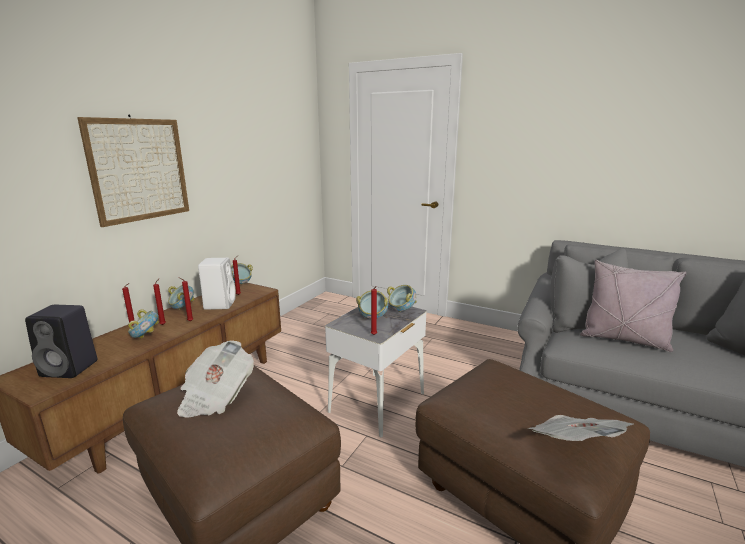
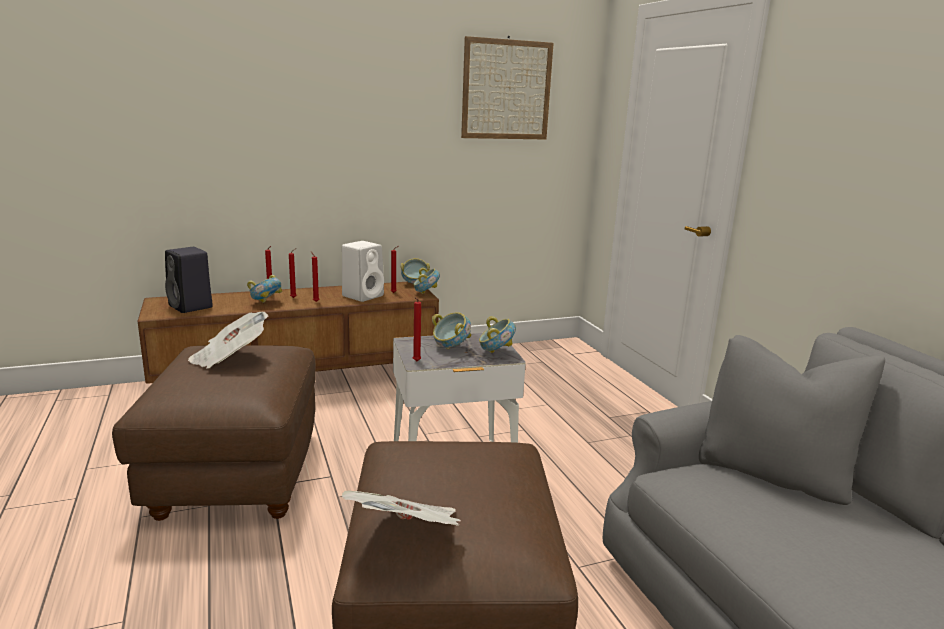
camera: 40 degrees right, 0 degrees up
picture [77,115,189,227] -> picture moved to [461,36,554,140]
bowl [168,285,195,310] -> bowl moved to [413,268,440,294]
purple pillow [580,260,686,352] -> none

